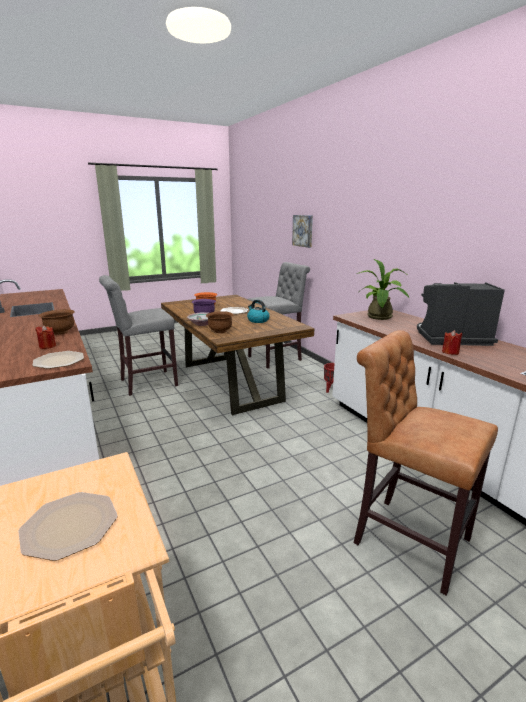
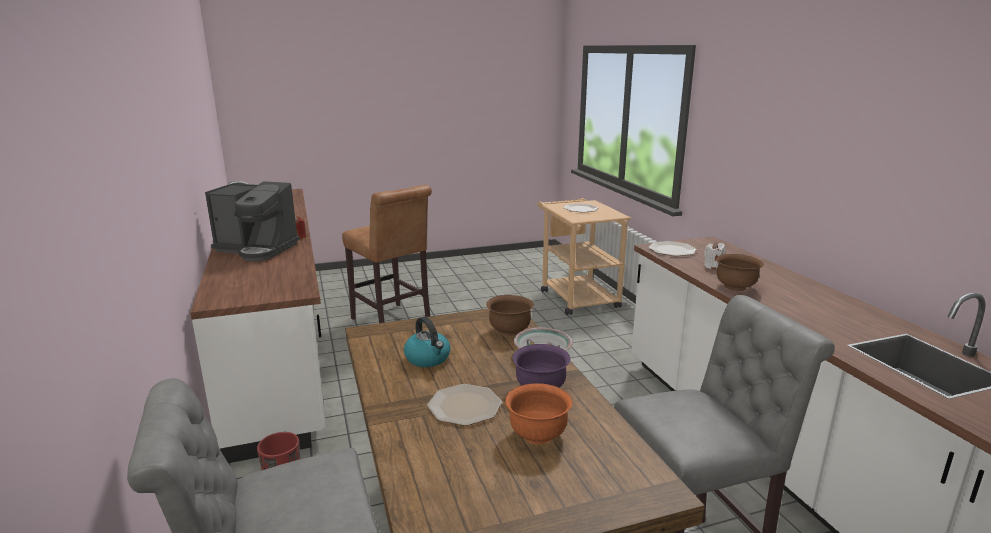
camera: 170 degrees left, 0 degrees up
red candle [36,325,56,349] -> white candle [704,242,725,269]
picture [292,215,313,248] -> none
potted plant [359,259,409,320] -> none

